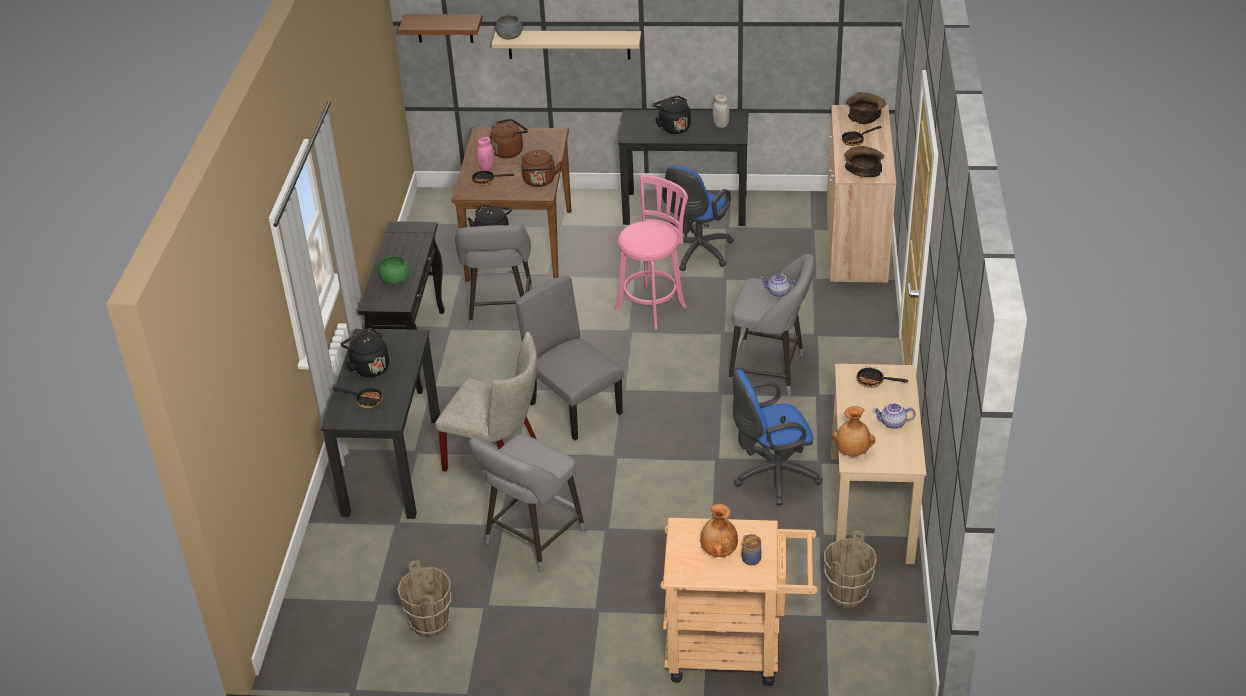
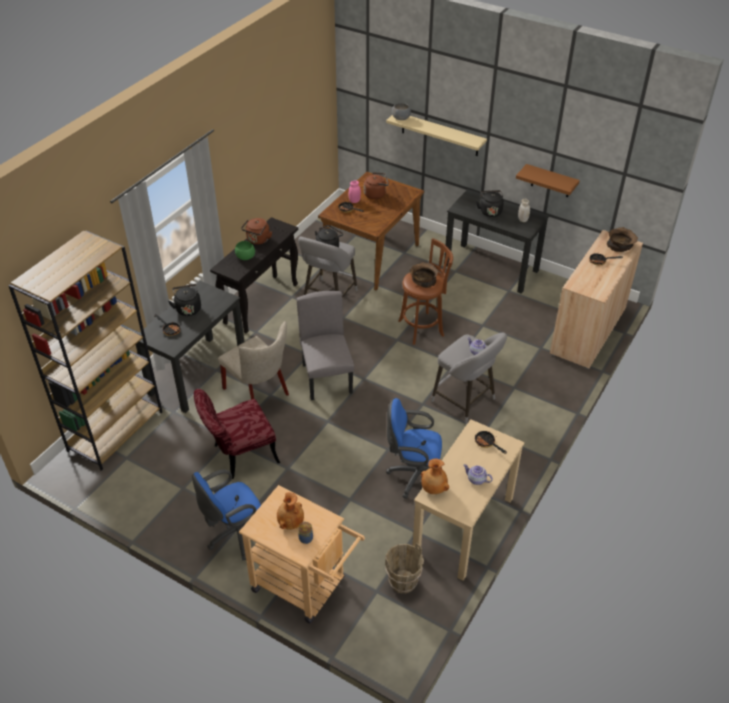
camera: 25 degrees right, 5 degrees up
brown bucket [397,560,451,638] -> none
brown shelf [398,14,482,43] -> brown shelf moved to [516,164,580,197]
grey stool [469,434,585,572] -> red chair [194,389,280,479]
brown kettle [521,150,562,187] -> brown kettle moved to [241,218,272,245]
pink stool [615,174,688,330] -> brown stool [398,238,453,345]
blue office chair [662,165,734,271] -> blue office chair moved to [192,469,261,560]
brown bowl [844,146,885,177] -> brown bowl moved to [410,262,438,288]
none -> brown bookcase [9,230,162,471]

